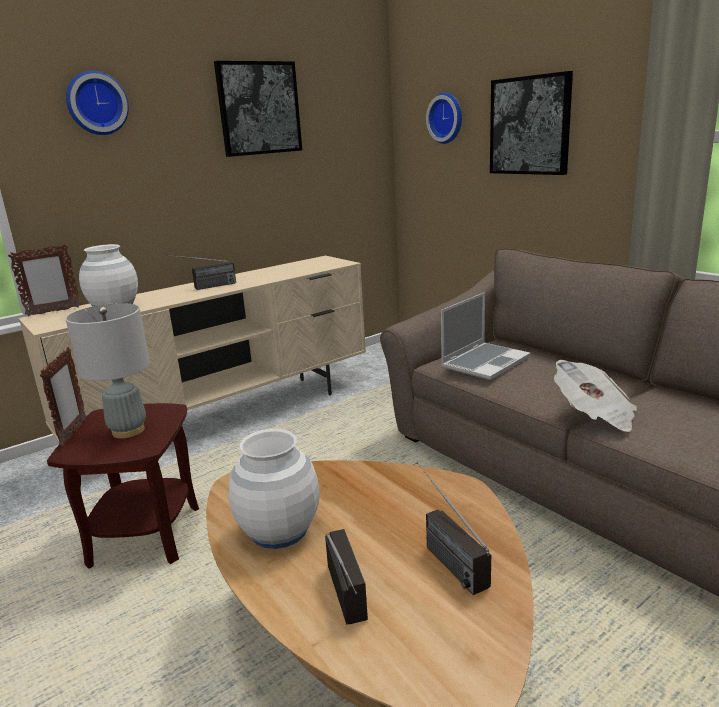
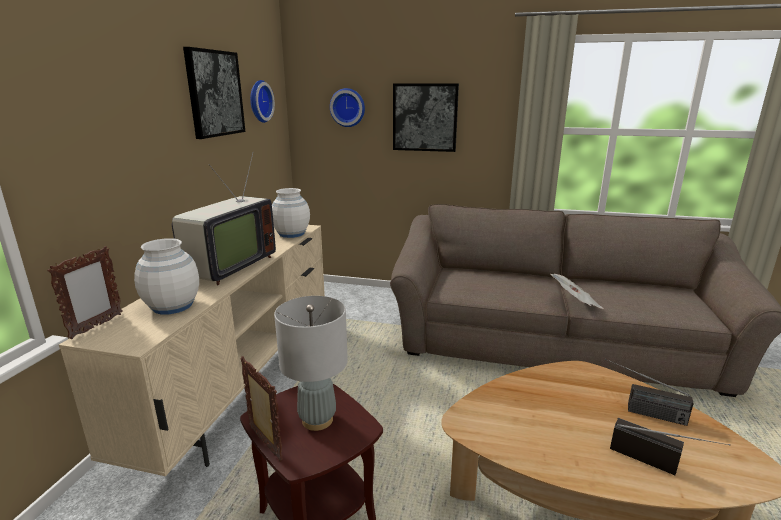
camera: 40 degrees left, 0 degrees up
wall clock [66,71,129,135] -> wall clock moved to [250,80,275,123]
radio [166,255,236,290] -> television [172,153,276,285]
white vase [229,429,320,549] -> white vase moved to [272,188,310,238]
laptop [441,292,531,380] -> none

